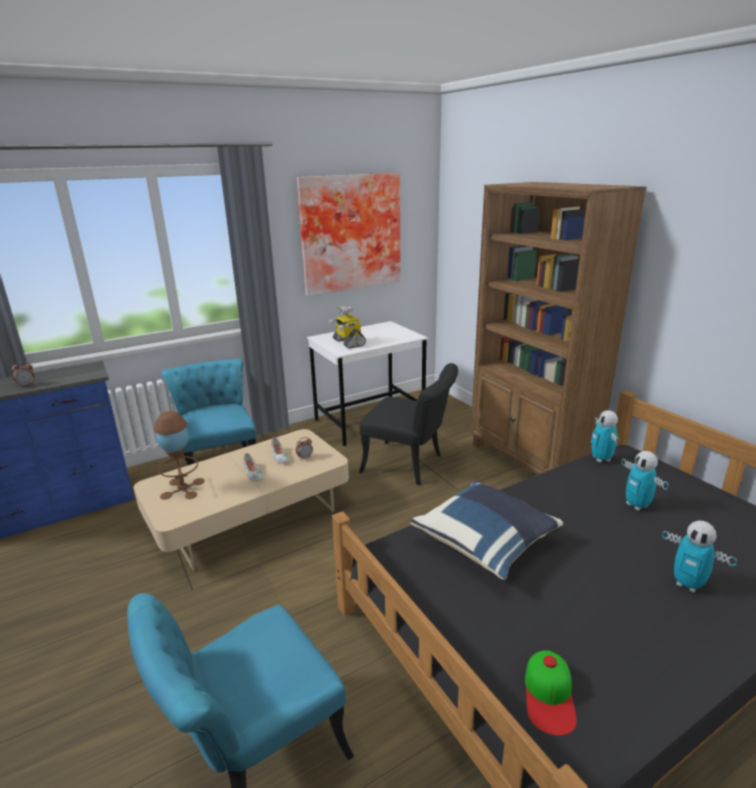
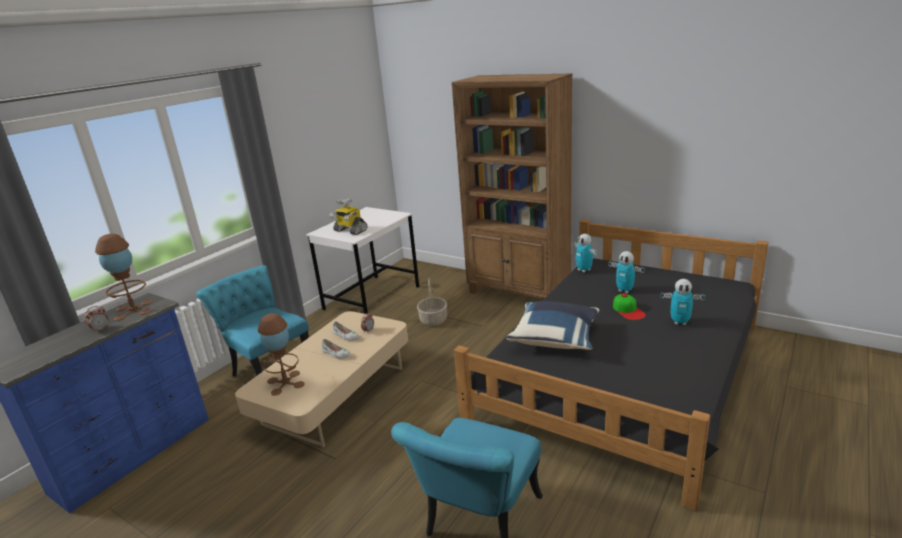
camera: 25 degrees left, 0 degrees up
picture [297,173,400,296] -> none
black chair [359,363,458,485] -> basket [417,278,447,326]
cap [525,650,577,736] -> cap moved to [613,293,646,320]
none -> brown table lamp [95,234,153,321]

